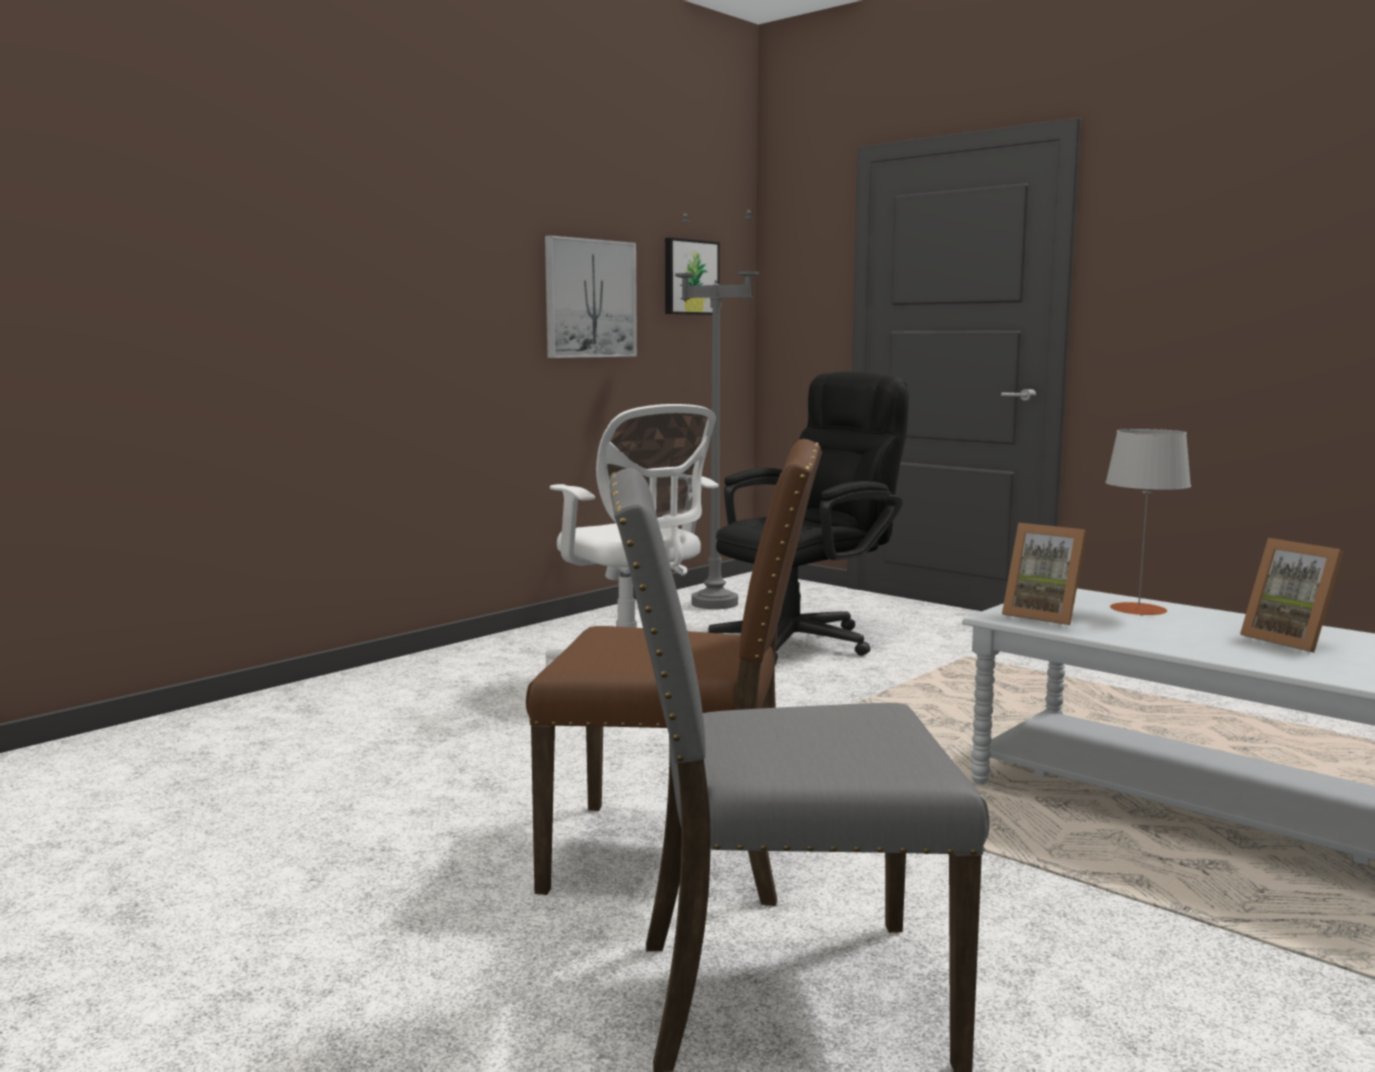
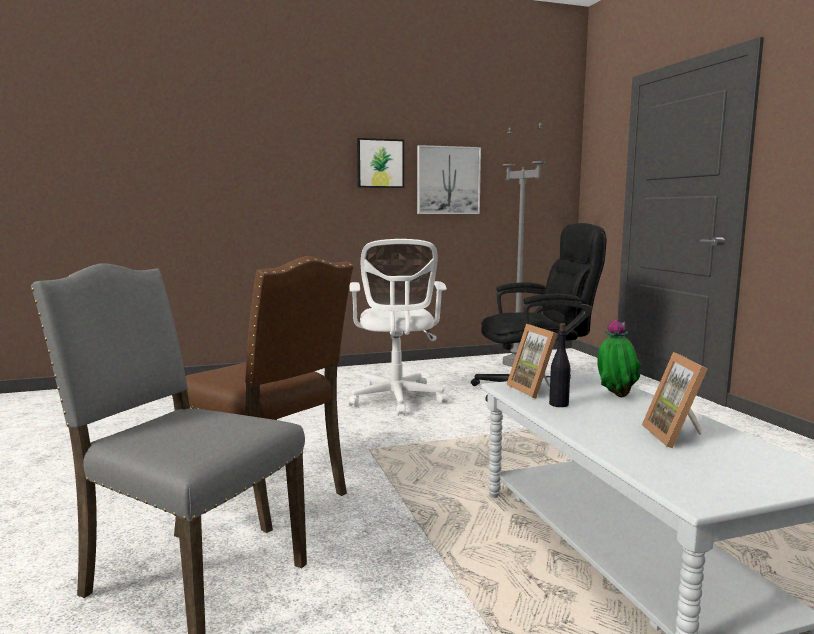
camera: 30 degrees right, 0 degrees up
picture [665,238,720,315] -> picture moved to [357,138,404,188]
grey table lamp [1105,429,1191,616] -> potted plant [597,319,641,397]
none -> black bottle [549,323,571,407]

